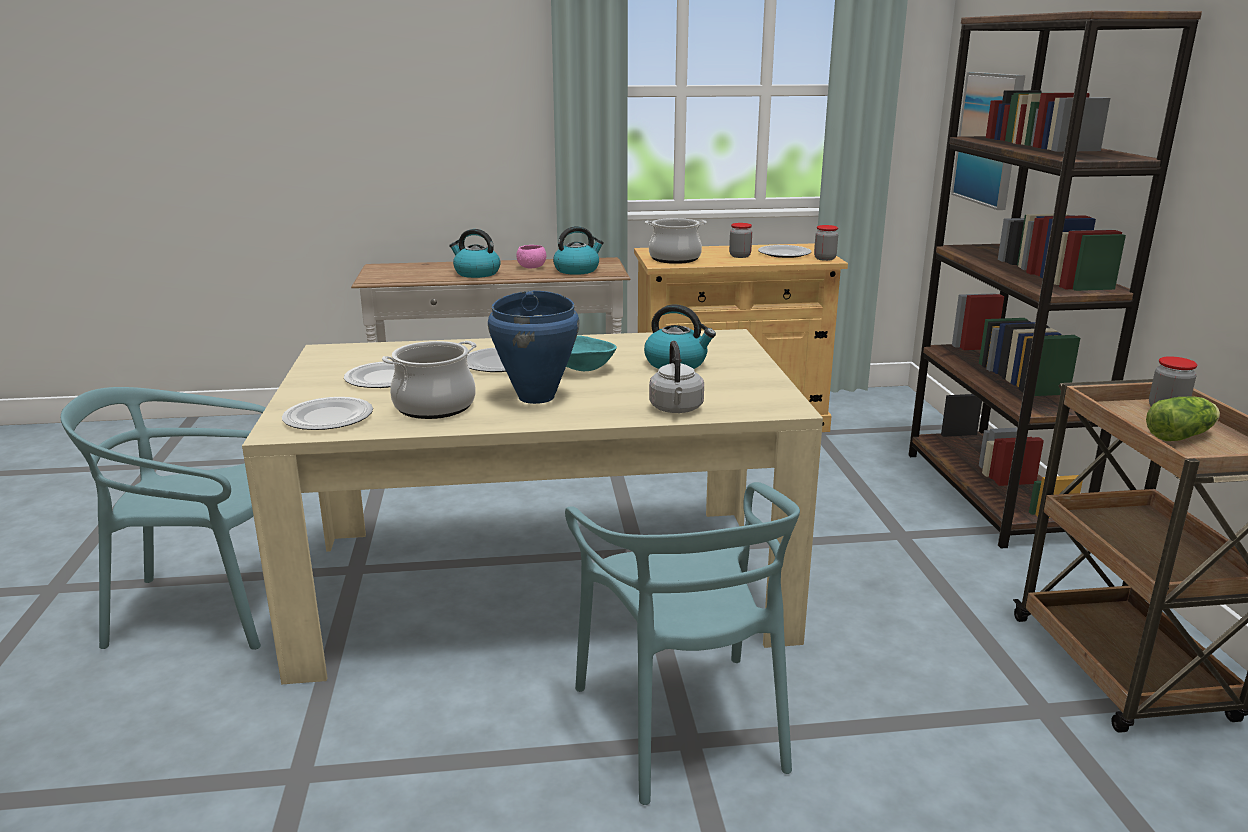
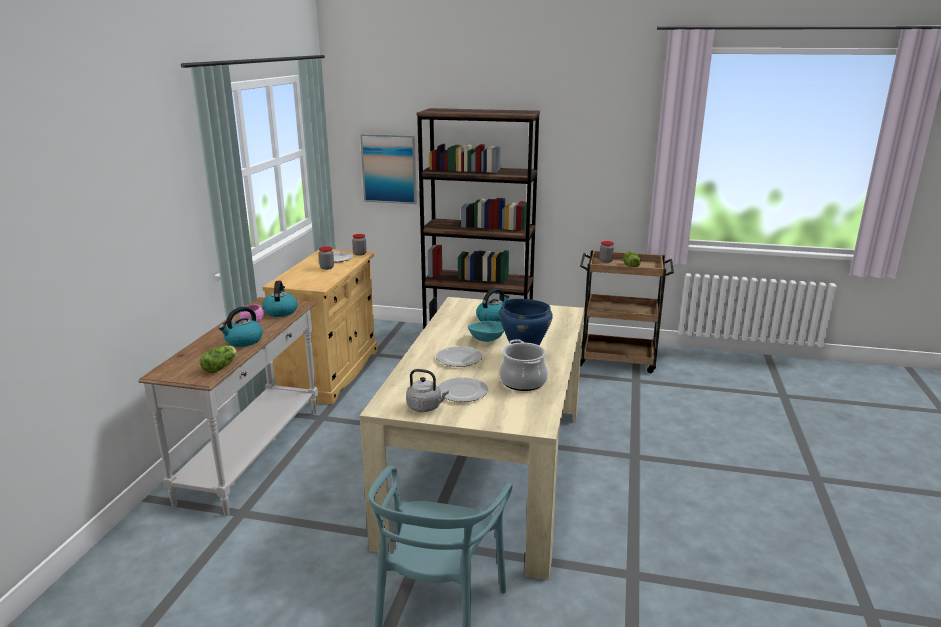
camera: 70 degrees left, 0 degrees up
plate [282,397,373,430] -> none
turquoise chair [565,482,800,805] -> none
cooking pot [645,218,707,264] -> none
grey kettle [649,341,704,413] -> grey kettle moved to [406,369,449,412]
none -> lettuce [199,346,237,373]

